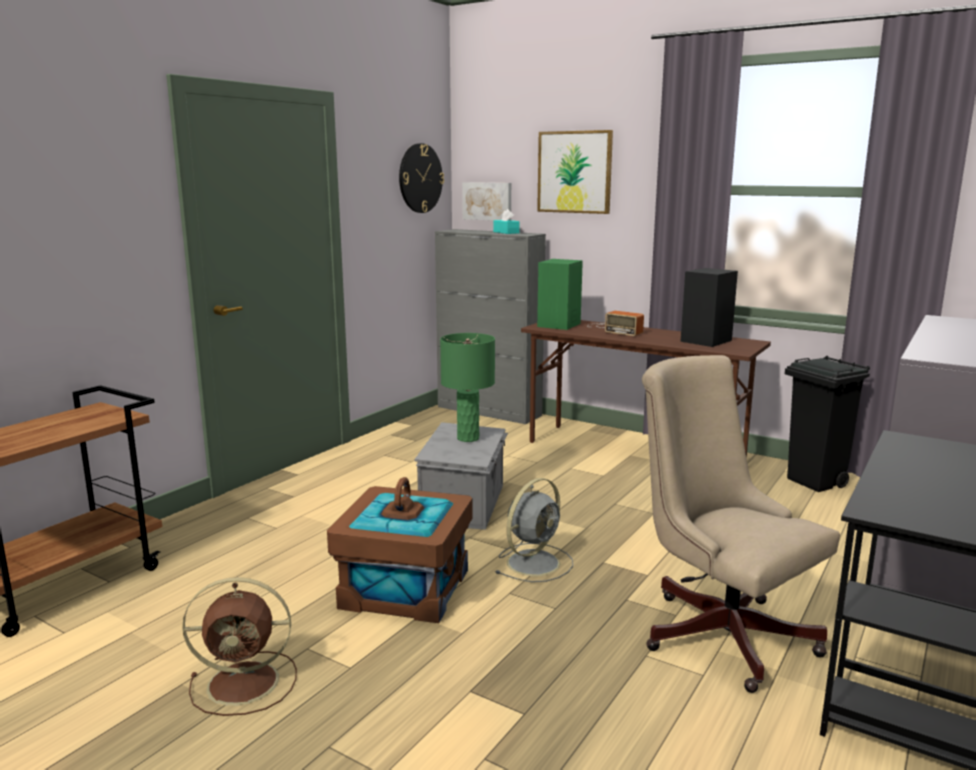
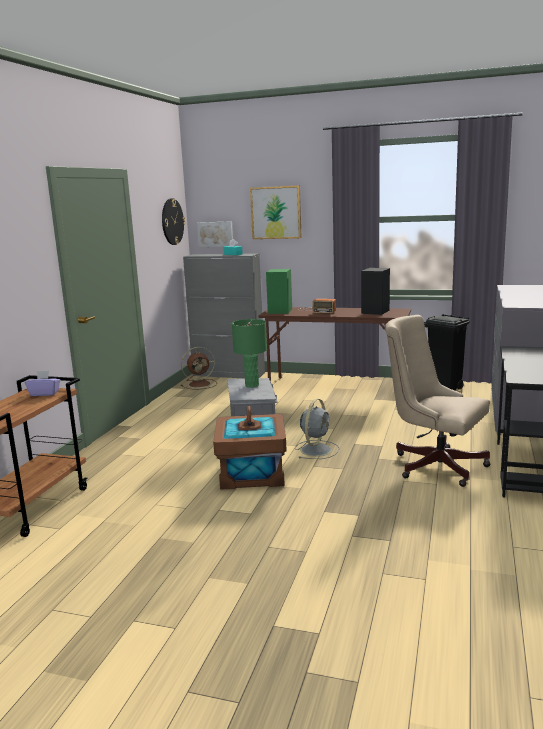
camera: 15 degrees left, 0 degrees up
brown fan [182,577,297,716] -> brown fan moved to [181,347,217,390]
none -> purple tissue box [25,371,60,396]

